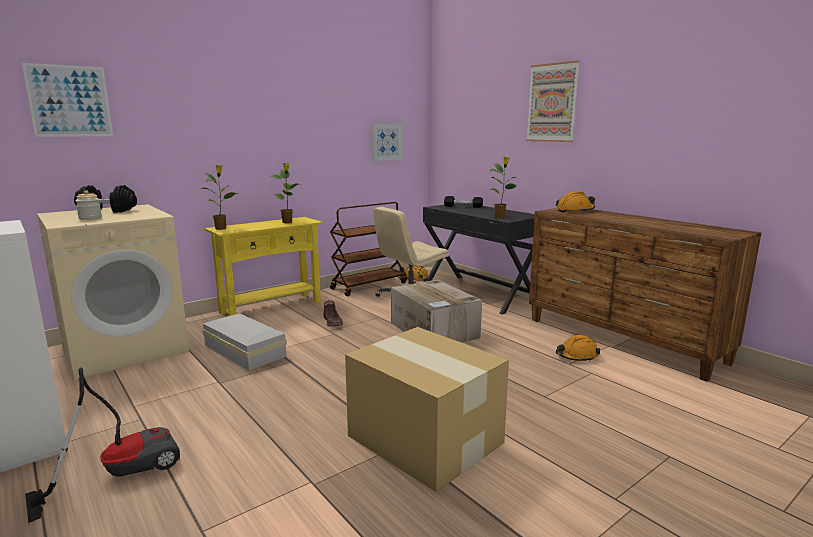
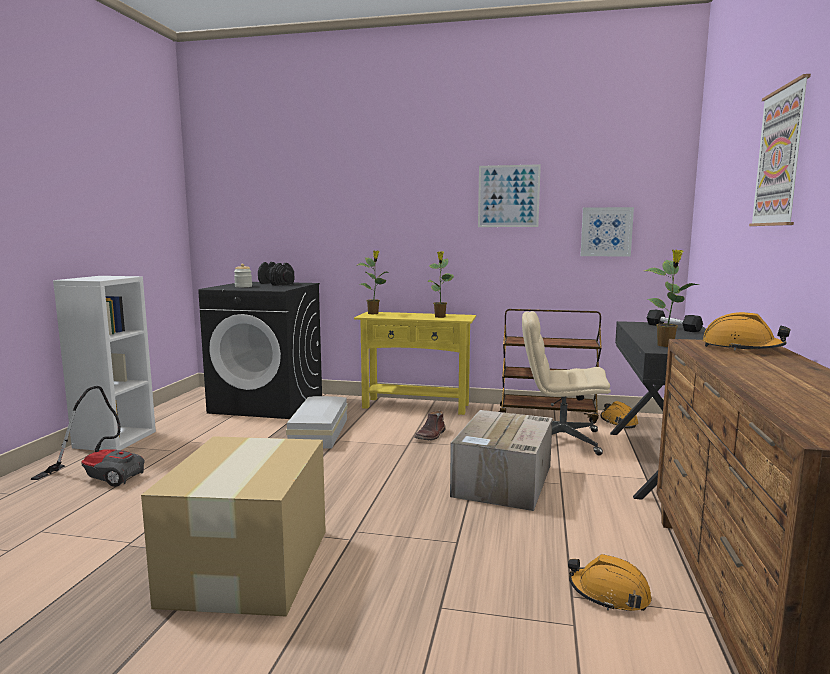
camera: 50 degrees right, 5 degrees down
picture [22,63,113,137] -> picture moved to [478,164,541,227]
beige washing machine [37,204,189,380] -> black washing machine [198,282,322,419]

